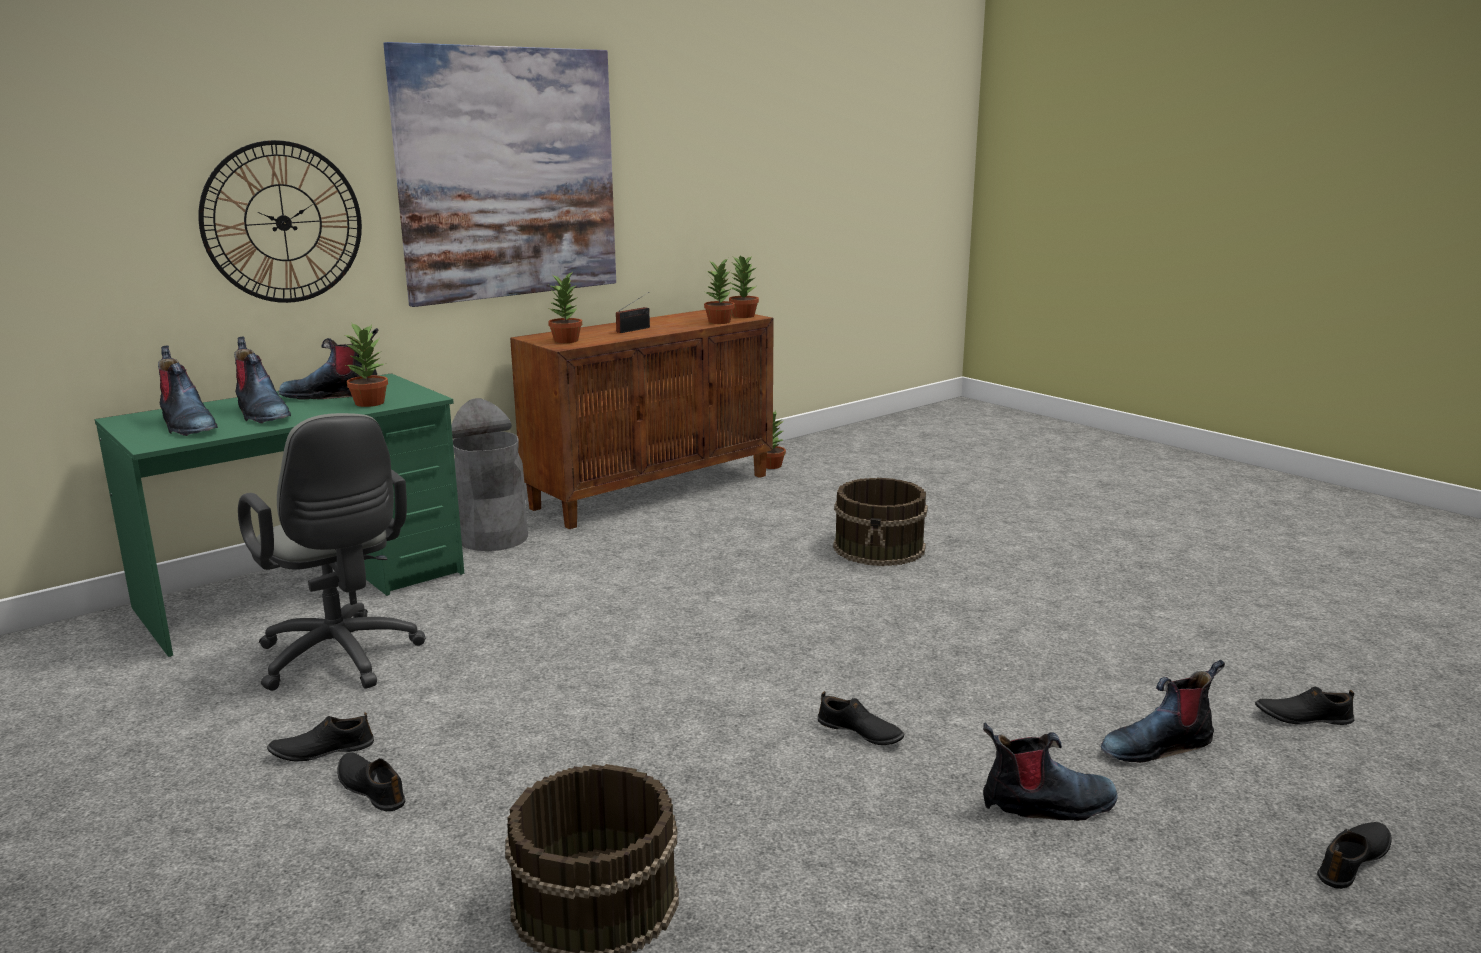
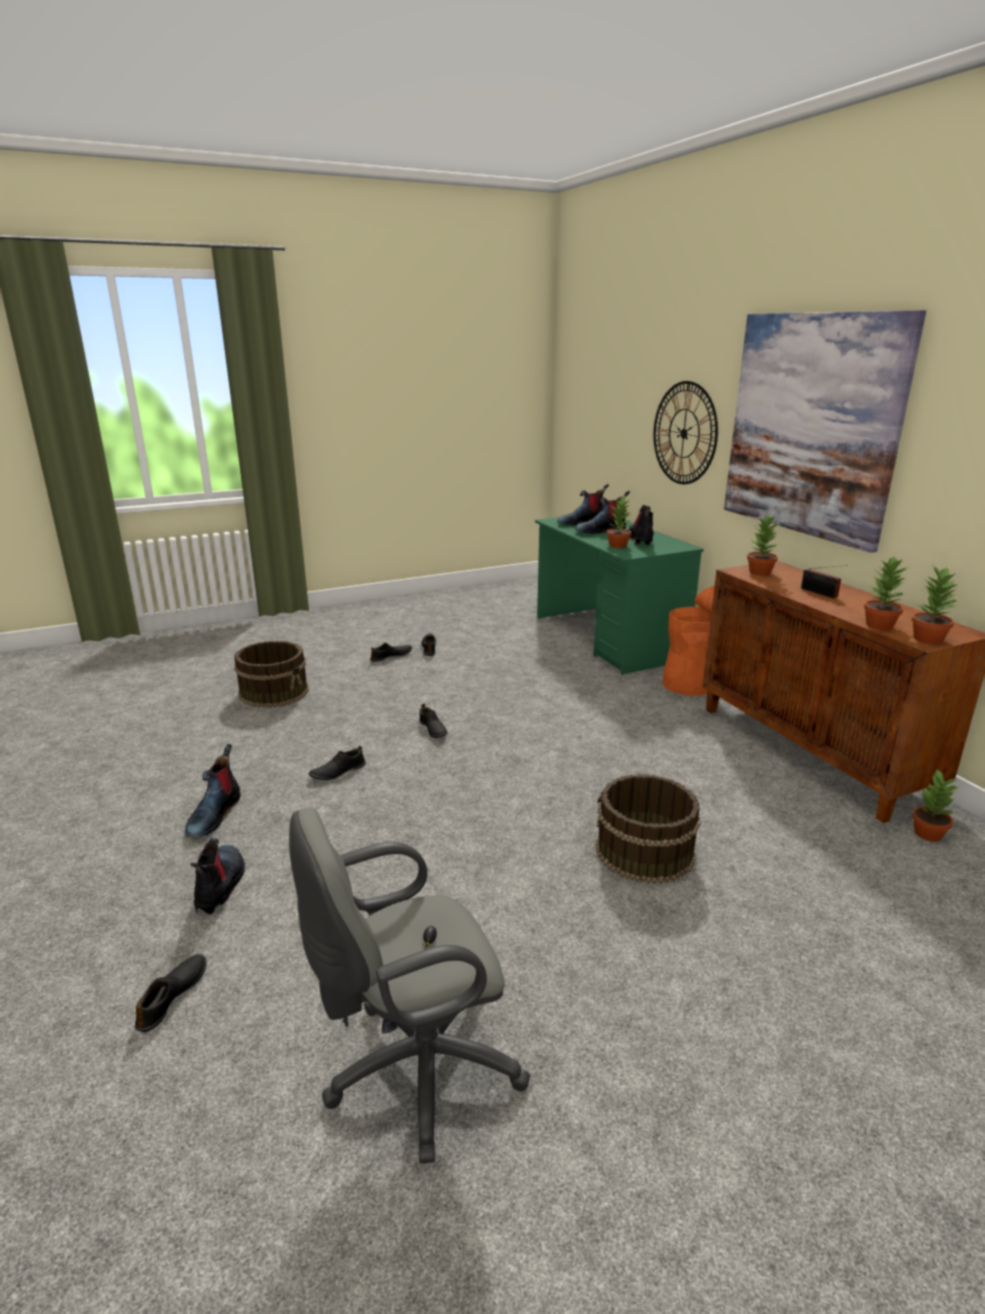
camera: 105 degrees right, 5 degrees up
grey office chair [238,413,426,691] -> grey office chair moved to [289,808,530,1164]
grey trash can [451,398,528,551] -> orange trash can [663,586,714,696]
black shoe [1317,822,1392,889] -> black shoe moved to [419,704,448,738]

